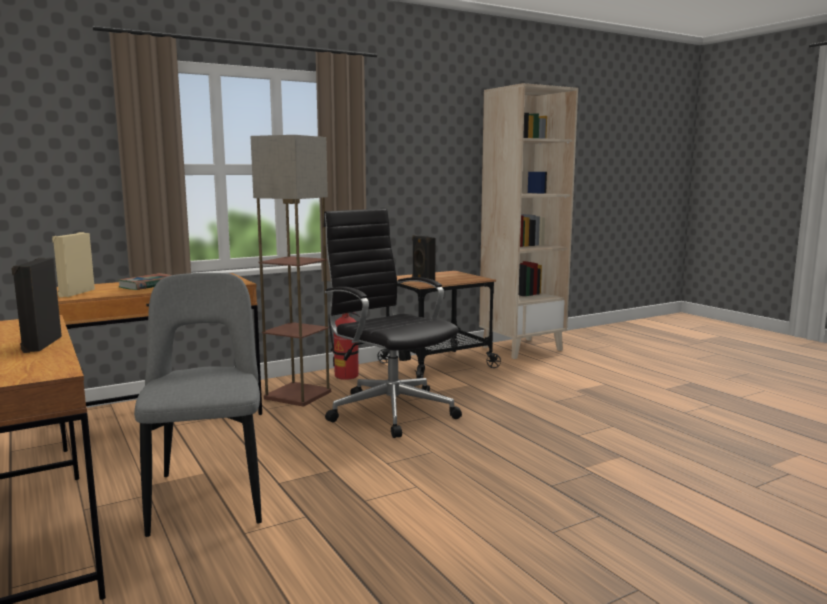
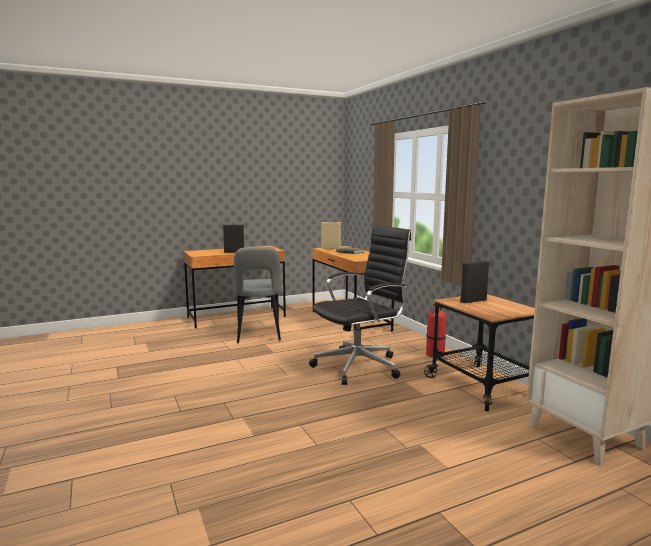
camera: 95 degrees right, 0 degrees up
grey chair [134,273,262,537] -> grey chair turned 90 degrees clockwise [234,247,281,343]
floor lamp [251,135,331,406] -> none

